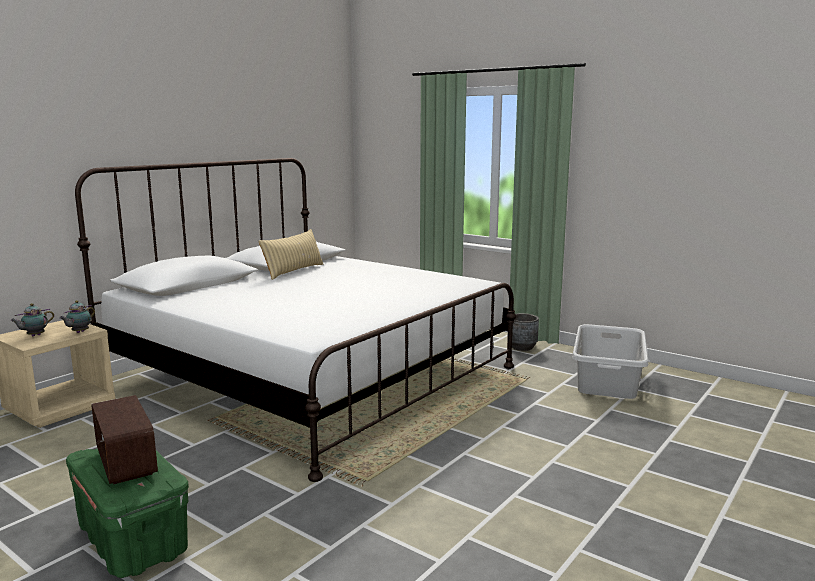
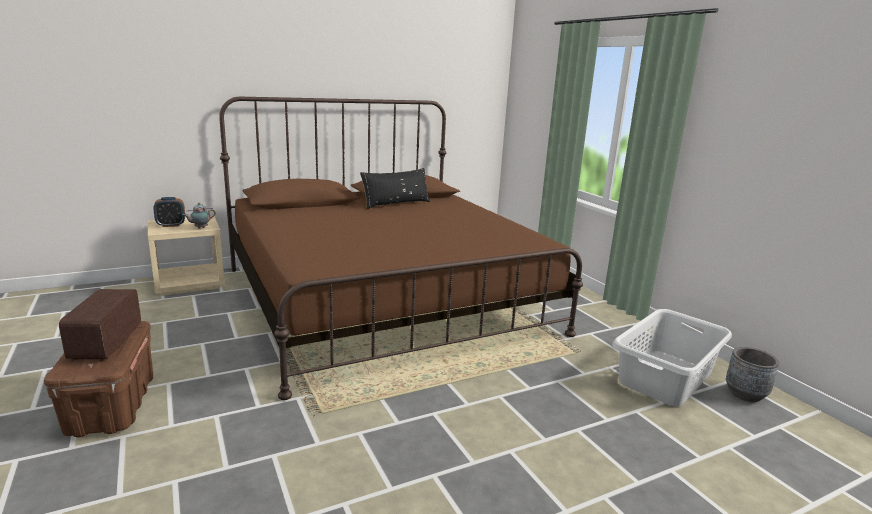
camera: 25 degrees right, 5 degrees up
teapot [10,303,54,336] -> alarm clock [153,197,185,227]
green storage box [66,449,189,578] -> brown storage box [44,321,153,438]
white bed [75,158,516,482] -> brown bed [219,97,583,400]
beige pillow [258,229,324,280] -> black pillow [360,168,430,209]
grey planter [512,313,539,351] -> grey planter moved to [726,347,779,402]

